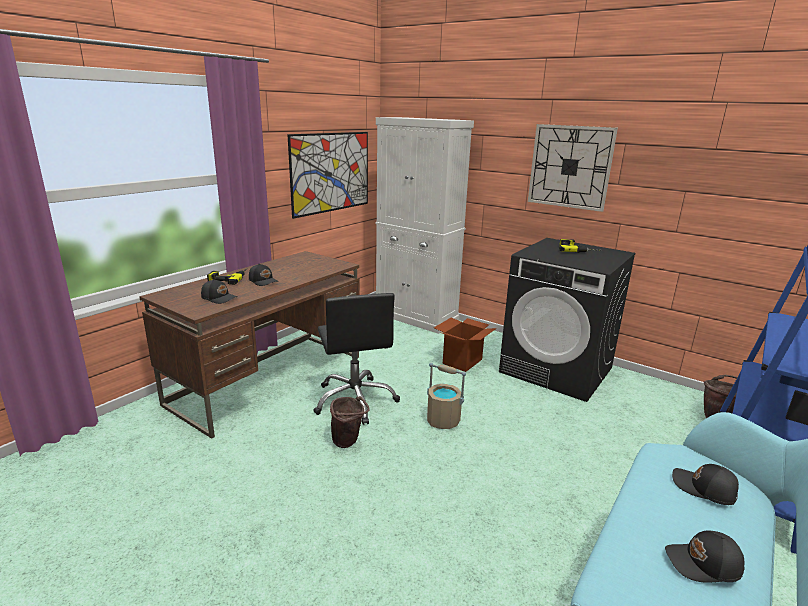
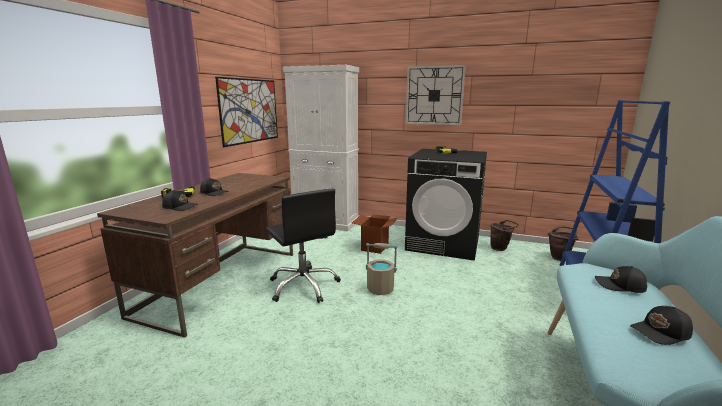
camera: 15 degrees left, 5 degrees down
brown bucket [330,396,369,448] -> brown bucket moved to [490,220,519,251]

